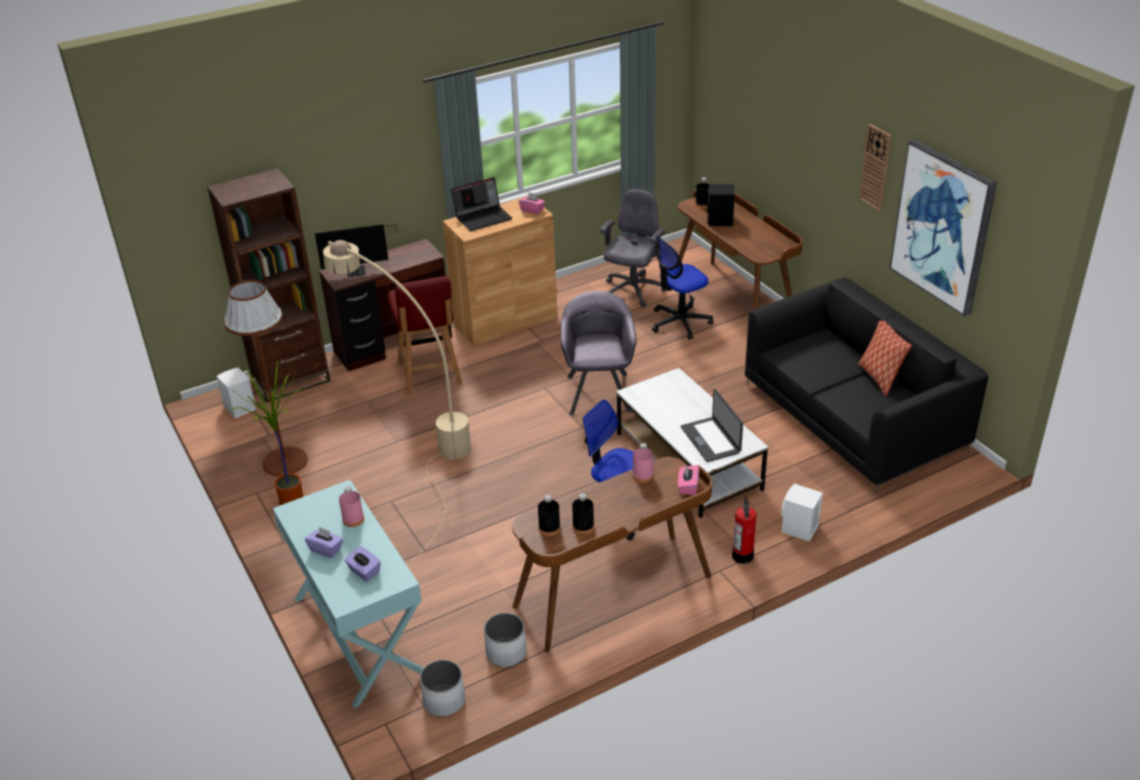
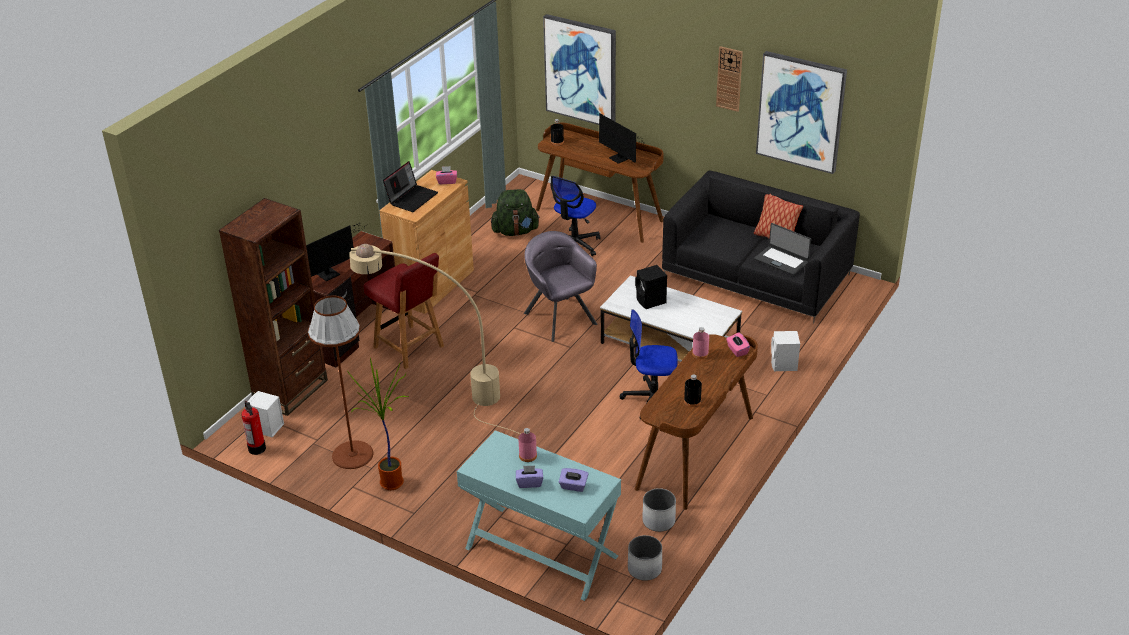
camera: 30 degrees left, 0 degrees up
black bottle [538,495,560,536] -> none
grey office chair [600,190,666,307] -> green backpack [491,189,540,236]
laptop [681,389,743,462] -> laptop moved to [754,223,811,275]
black speaker [707,184,735,226] -> black speaker moved to [635,265,667,309]
fire extinguisher [732,497,756,564] -> fire extinguisher moved to [241,401,266,455]
none -> picture [543,14,616,125]
none -> monitor [599,113,648,164]

